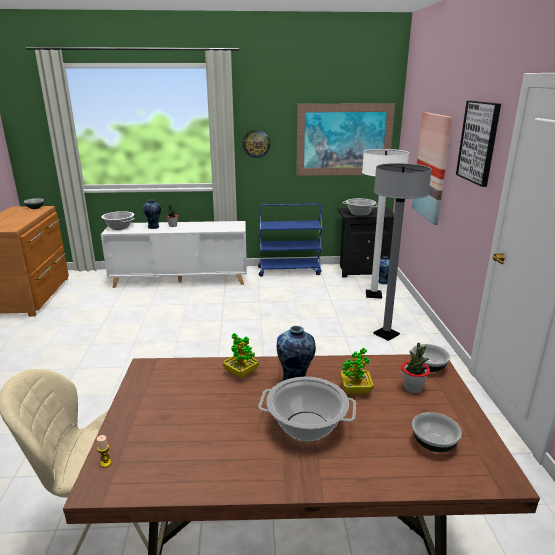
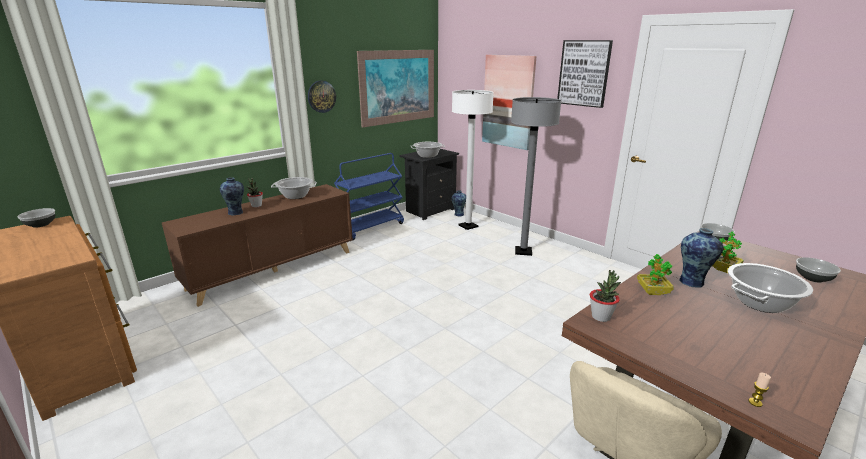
camera: 40 degrees left, 0 degrees up
white cabinet [101,221,247,288] -> brown cabinet [161,184,353,307]
cooking pot [102,211,135,230] -> cooking pot moved to [271,177,317,199]
potted plant [401,343,430,393] -> potted plant moved to [590,270,621,322]

